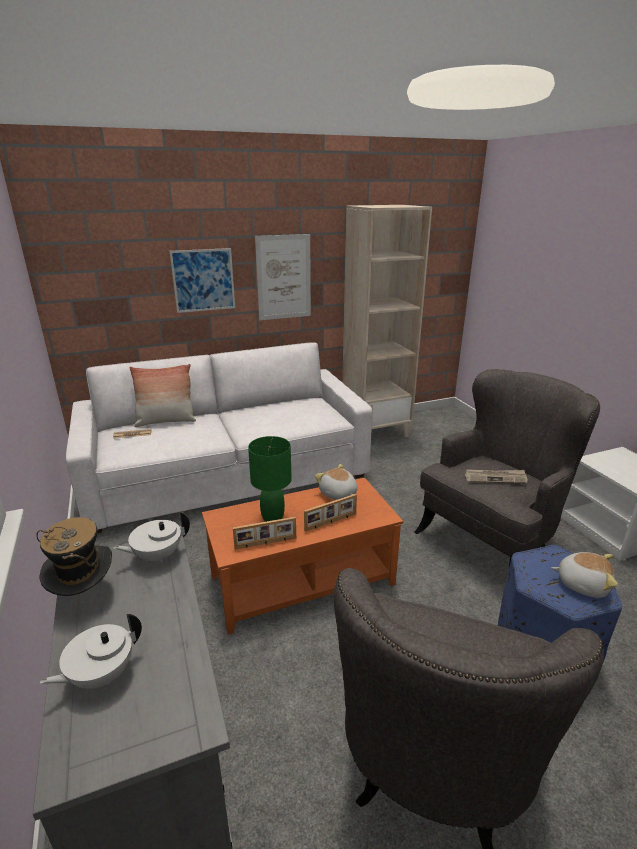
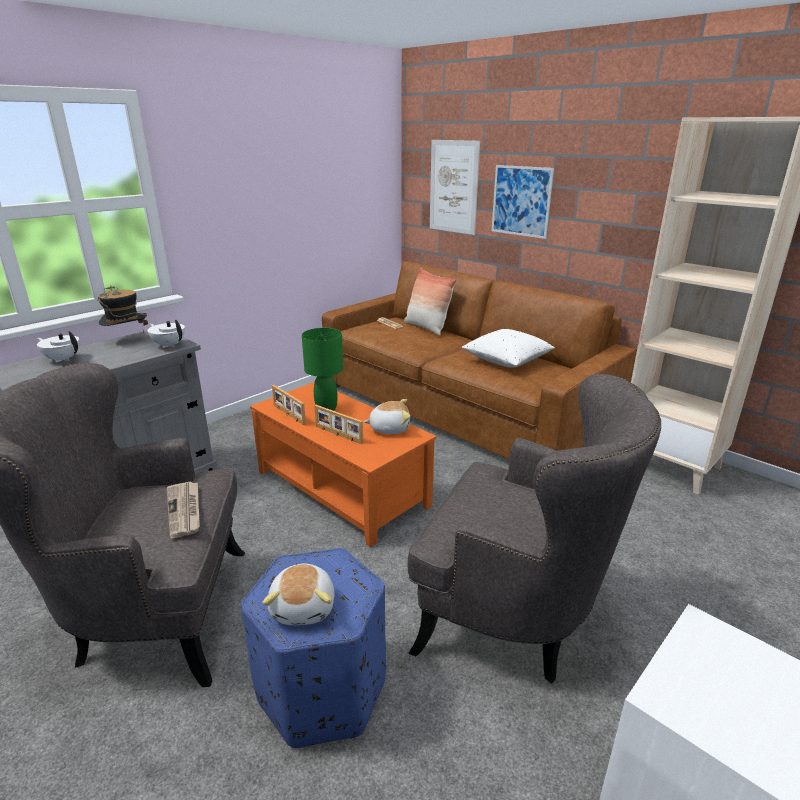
camera: 65 degrees right, 0 degrees up
white sofa [66,342,372,533] -> brown sofa [322,261,637,459]
picture [255,234,311,320] -> picture moved to [430,140,480,235]
plush toy [315,464,358,500] -> plush toy turned 60 degrees clockwise [364,399,410,434]
newspaper [465,469,527,484] -> newspaper moved to [167,482,200,538]
none -> white pillow [462,329,555,368]

